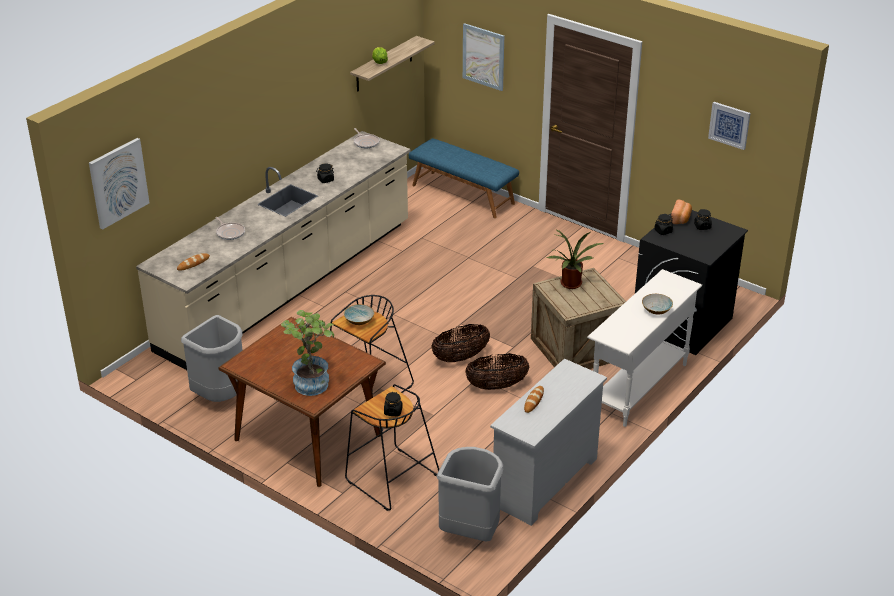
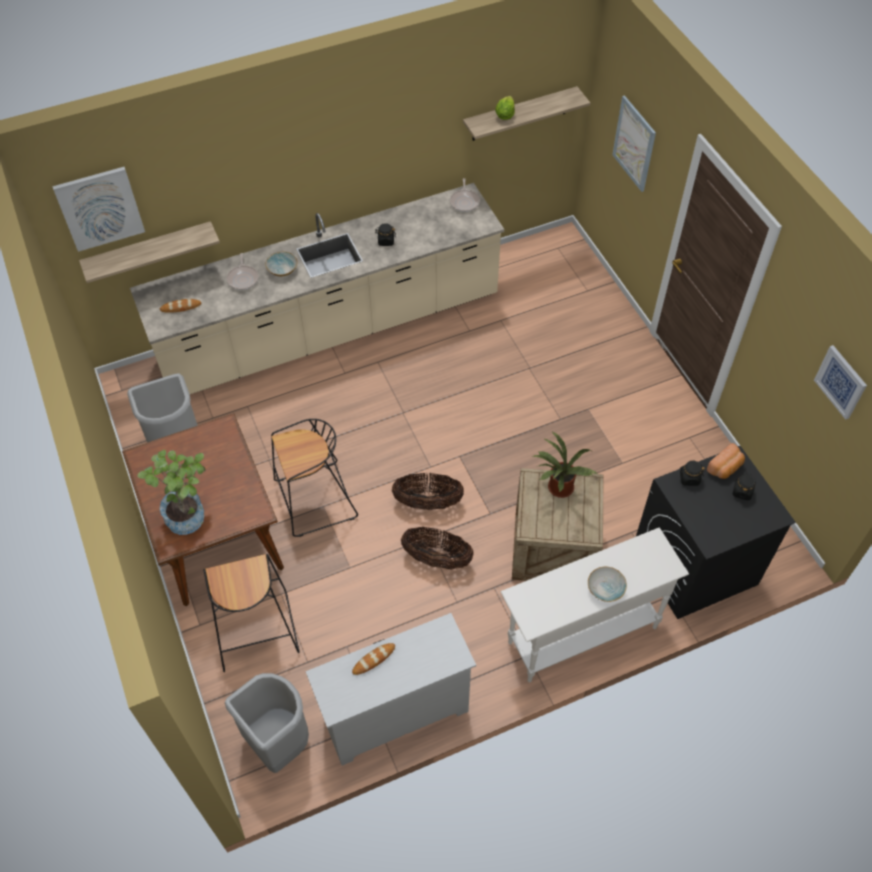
camera: 30 degrees right, 20 degrees up
bowl [344,304,374,325] -> bowl moved to [265,252,297,276]
black jar [384,392,403,416] -> none
blue bench [409,138,519,218] -> none
none -> shelf [79,221,220,283]

